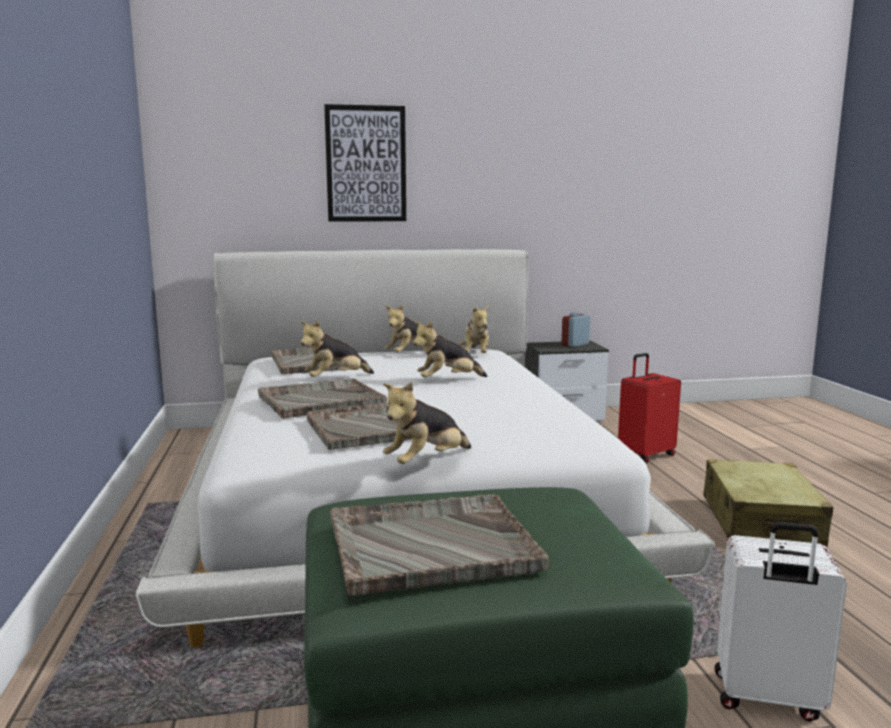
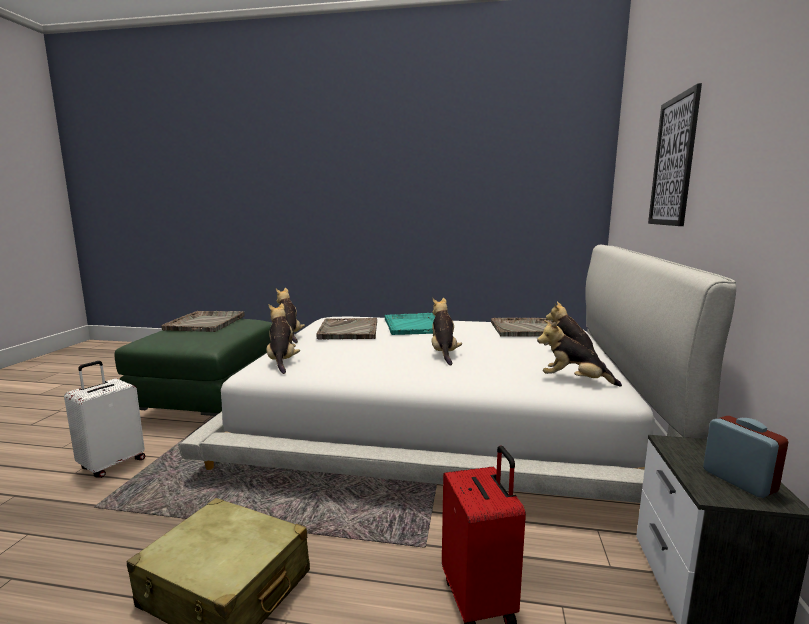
camera: 110 degrees right, 0 degrees up
grey tray [258,379,387,419] -> turquoise tray [384,313,435,335]
plush toy [300,320,374,377] -> plush toy moved to [267,303,300,374]

